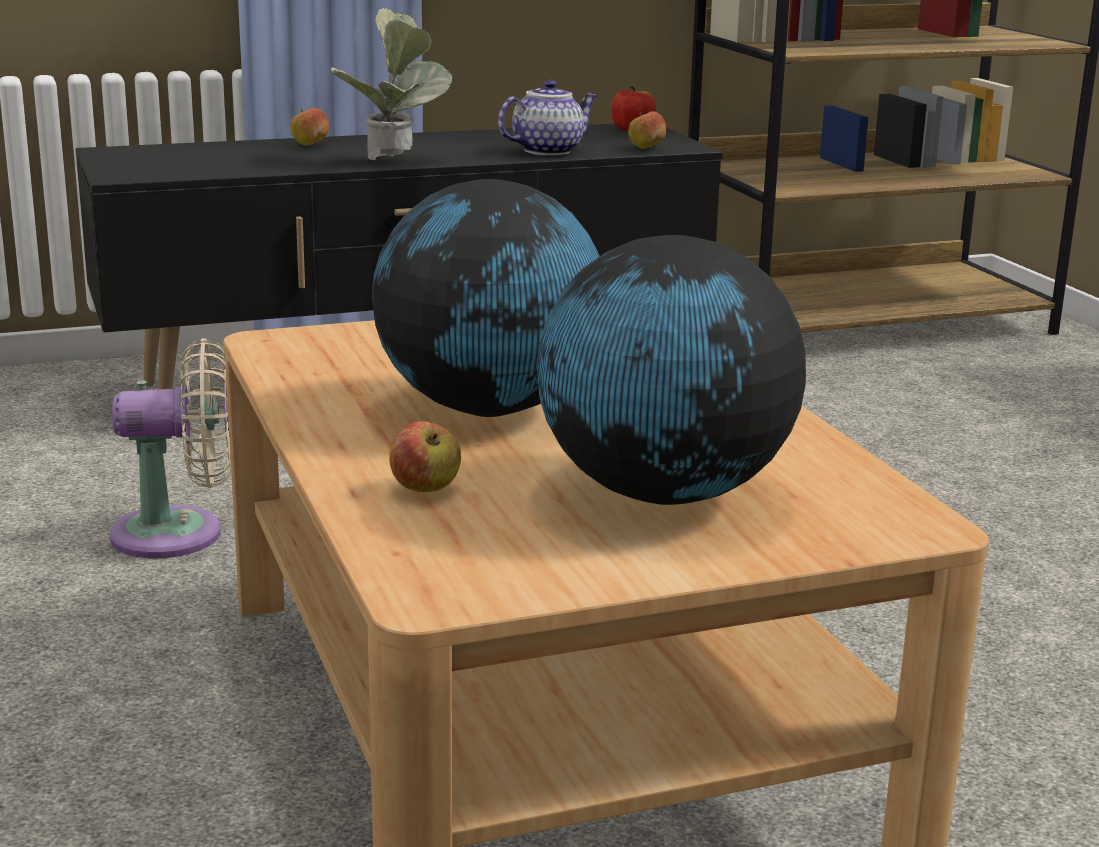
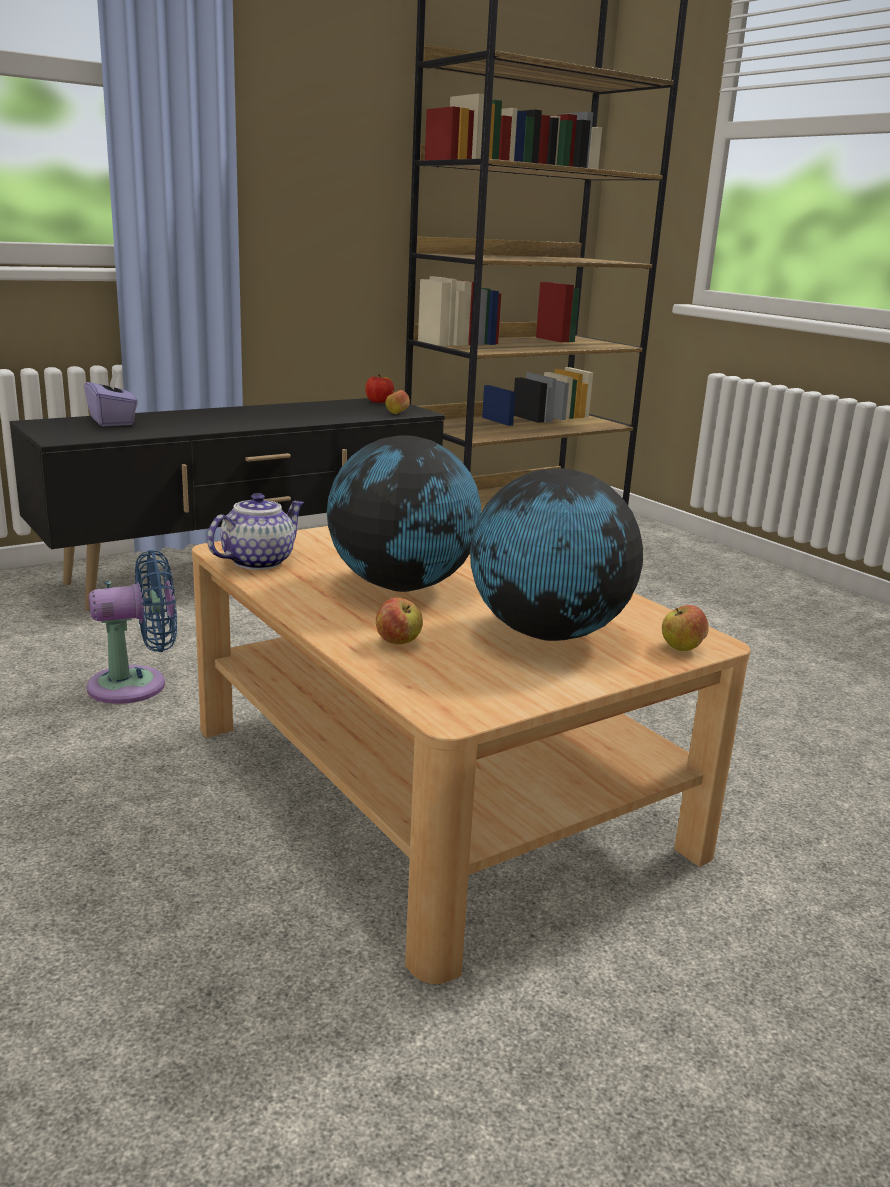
camera: 15 degrees left, 0 degrees up
beige fan [109,338,231,558] -> blue fan [87,550,177,704]
apple [290,108,329,146] -> apple moved to [662,605,709,651]
potted plant [330,8,452,160] -> none
teapot [498,80,597,155] -> teapot moved to [207,493,304,570]
none -> purple tissue box [84,369,138,426]

